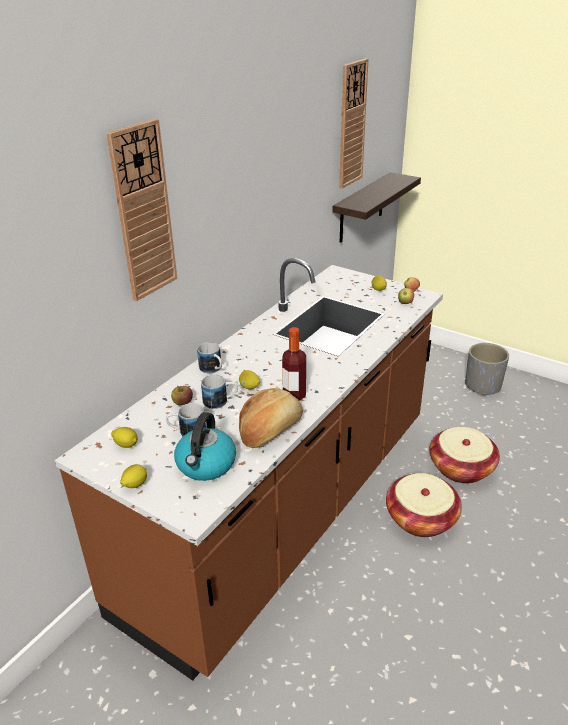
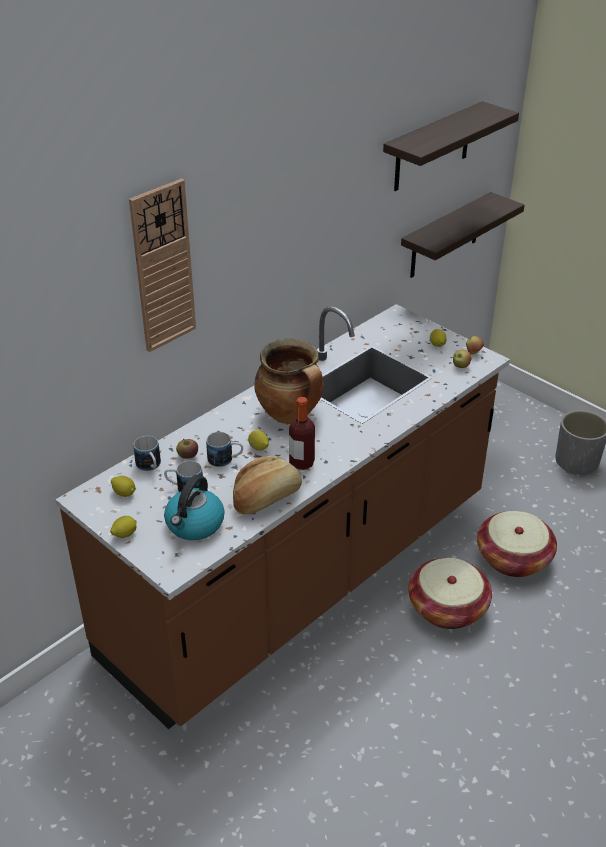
camera: 10 degrees right, 5 degrees up
mug [197,342,222,373] -> mug moved to [133,436,161,471]
wall clock [339,59,369,189] -> shelf [383,101,519,191]
none -> cooking pot [254,339,324,424]

